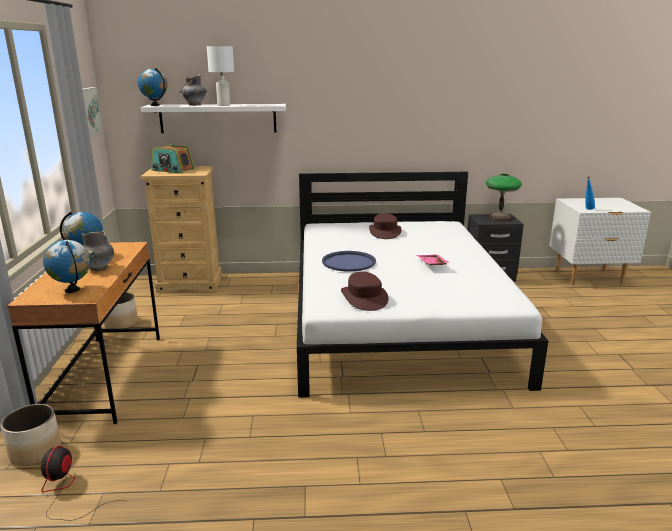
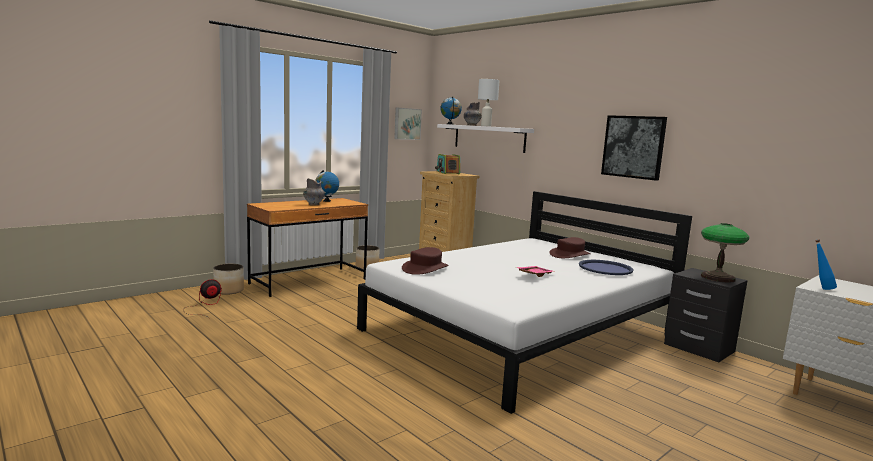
camera: 50 degrees right, 10 degrees down
globe [43,240,91,293] -> none
blue tray [322,251,376,272] -> blue tray moved to [579,260,634,275]
none -> picture [601,115,667,181]

